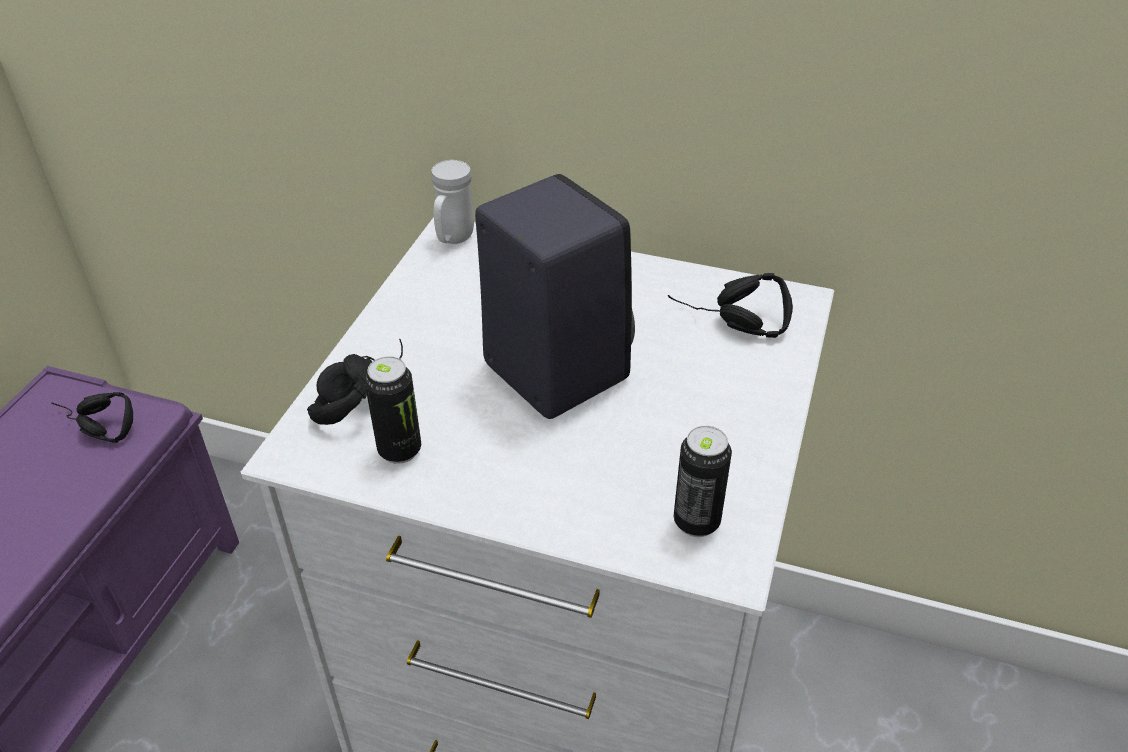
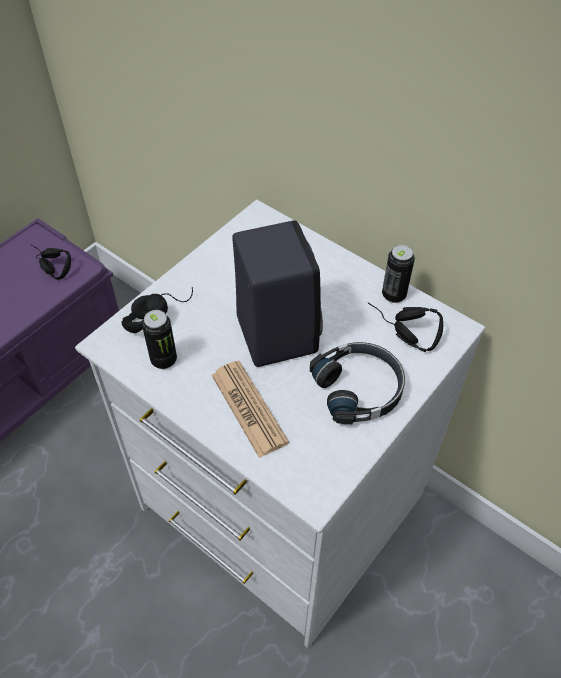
camera: 20 degrees right, 10 degrees up
white mug [431,160,474,244] -> none
can [674,426,732,537] -> can moved to [382,245,415,303]
none -> newspaper [211,361,289,458]
none -> black headphones [310,342,405,424]

